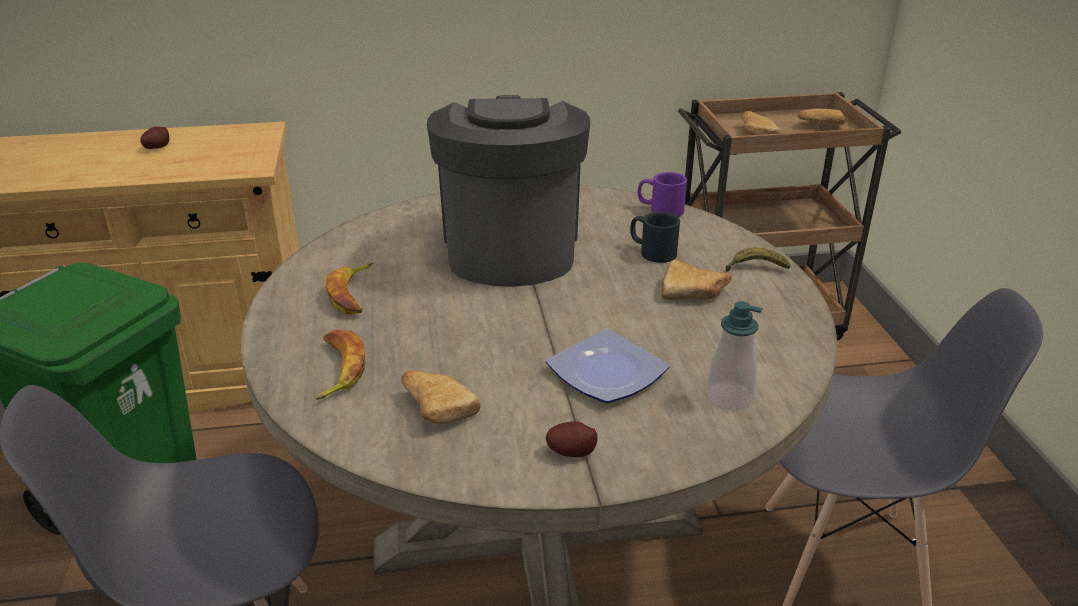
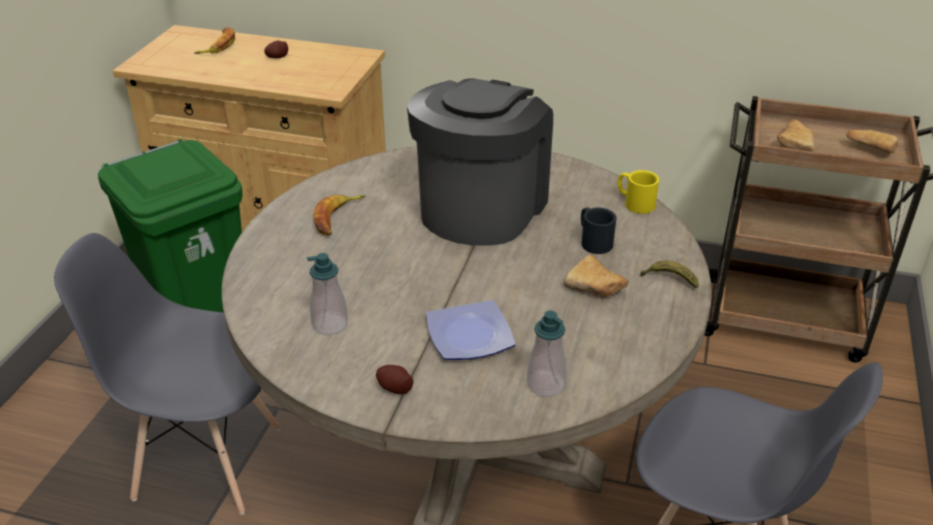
camera: 25 degrees right, 5 degrees up
banana [315,330,365,400] -> banana moved to [194,27,235,54]
bread [401,370,481,424] -> soap dispenser [307,253,348,335]
purple mug [638,172,687,217] -> yellow mug [618,170,659,214]

